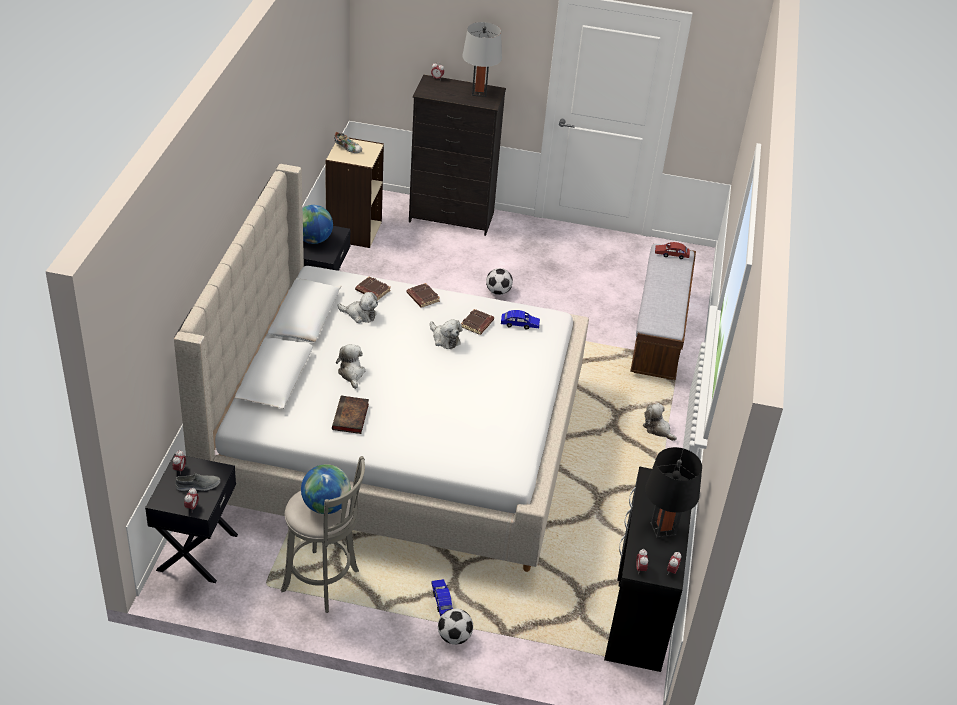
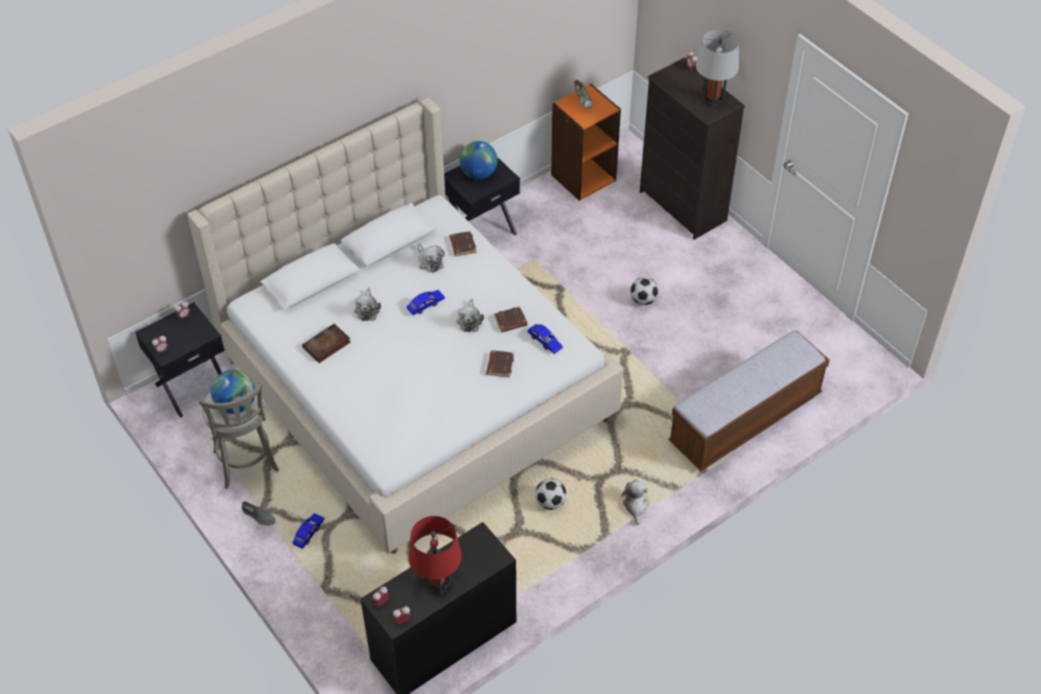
camera: 45 degrees right, 10 degrees up
grey shoe [176,473,220,491] -> grey shoe moved to [242,501,276,526]
beige bookcase [325,137,384,248] -> orange bookcase [551,84,621,201]
plush toy [336,344,365,389] -> plush toy turned 150 degrees clockwise [354,288,381,321]
brown book [407,283,440,308] -> brown book moved to [486,350,514,378]
football [438,608,473,645] -> football moved to [535,478,566,510]
black table lamp [645,447,702,538] -> red table lamp [409,516,462,595]
red toy car [655,242,690,259] -> none
none -> blue toy car [407,290,445,315]

